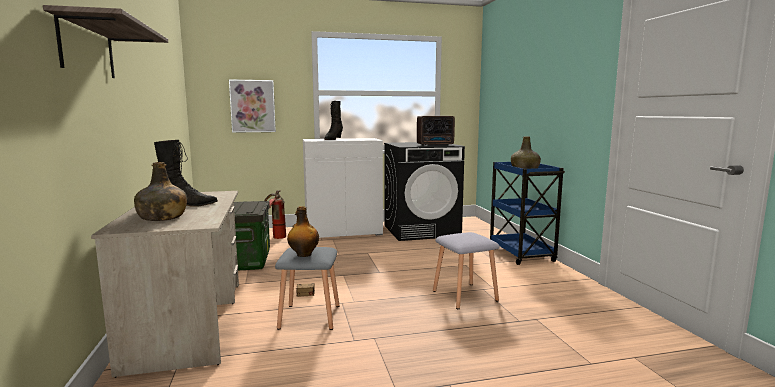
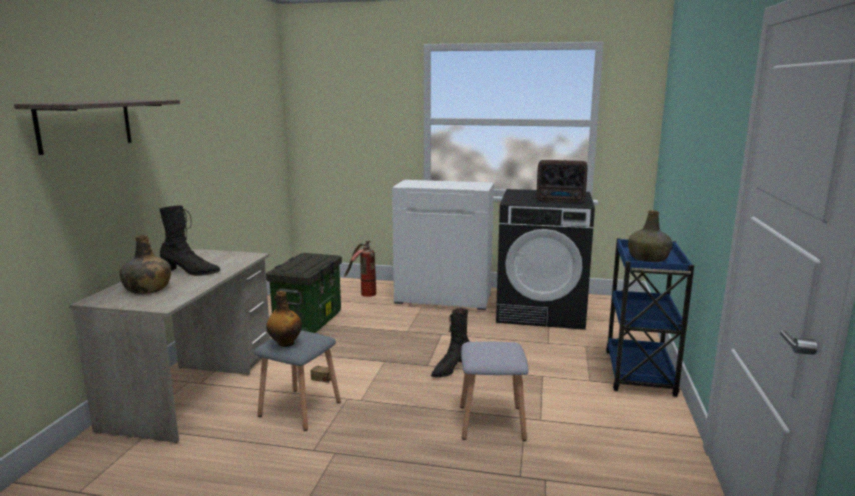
camera: 25 degrees right, 5 degrees up
picture [229,79,276,133] -> none
black boot [324,101,343,140] -> black boot moved to [431,308,470,378]

